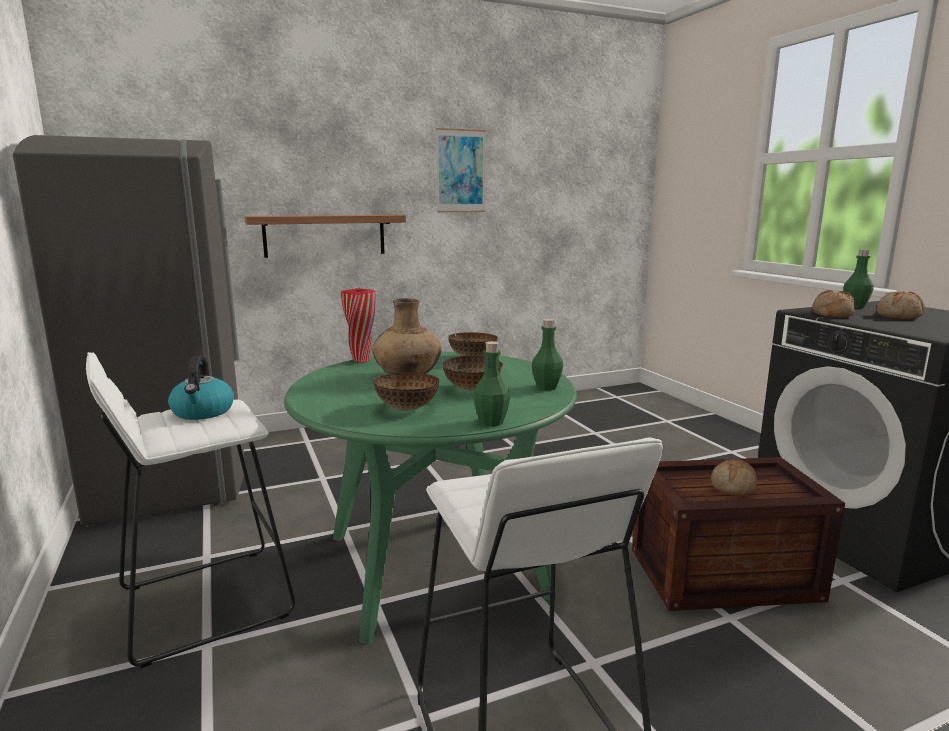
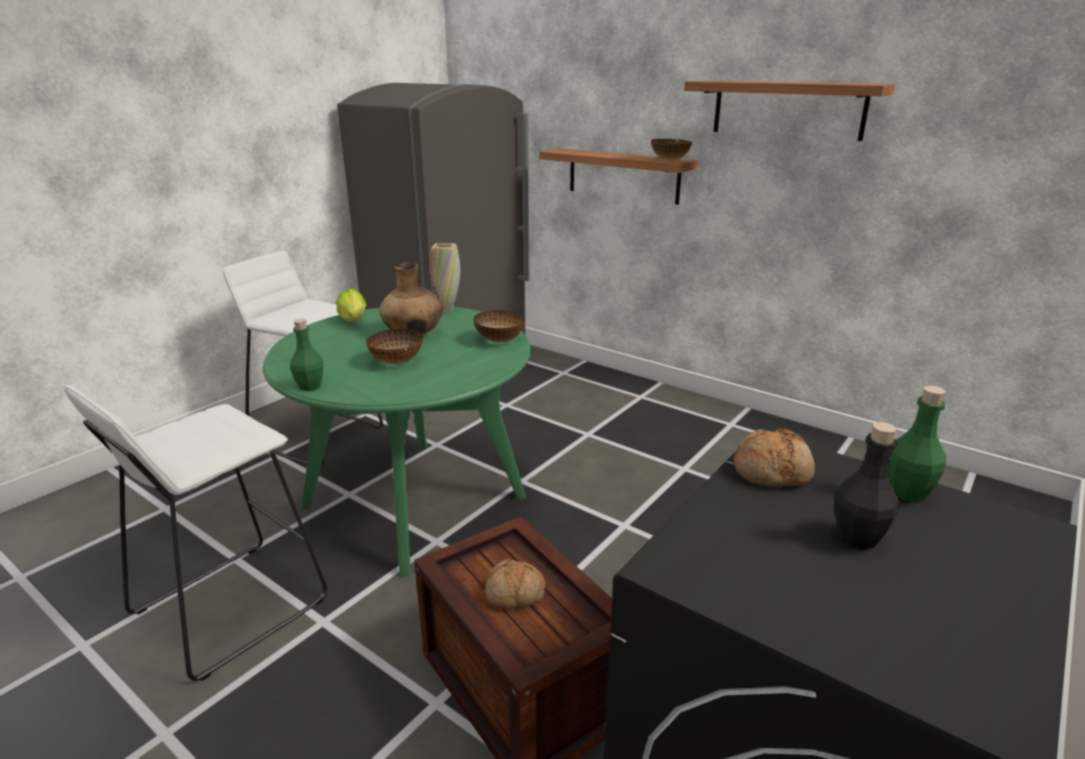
camera: 60 degrees right, 10 degrees up
kettle [168,356,234,420] -> none
red vase [341,288,375,363] -> beige vase [429,243,460,311]
bowl [374,372,440,411] -> bowl moved to [651,139,692,161]
picture [436,128,486,212] -> shelf [684,80,895,141]
green bottle [532,319,563,390] -> none
bread [877,292,925,319] -> black bottle [835,422,900,550]
none -> lettuce [336,288,366,322]

